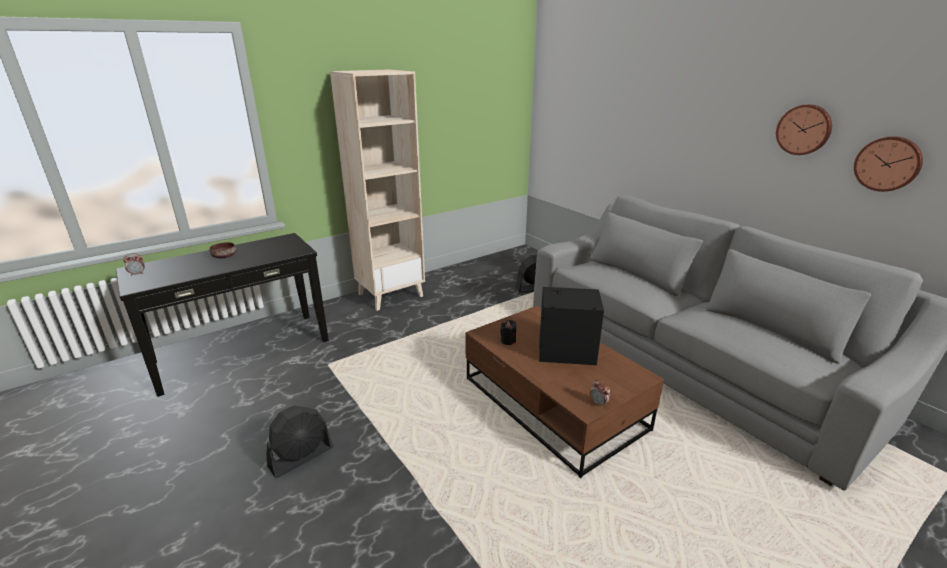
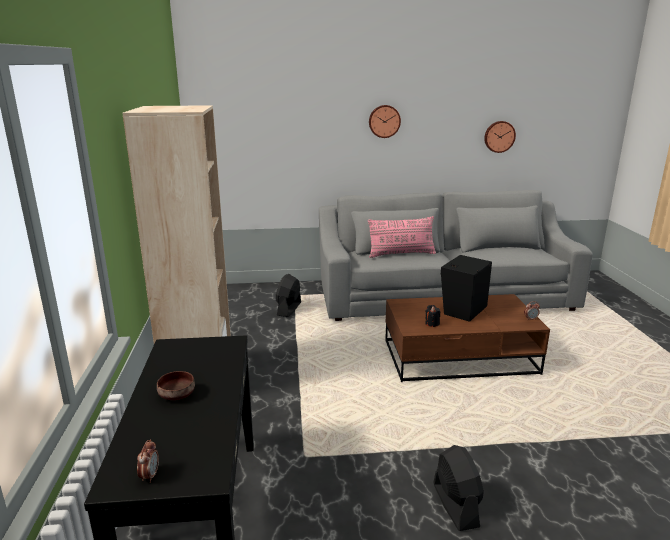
camera: 60 degrees left, 5 degrees down
wall clock [776,104,832,155] -> wall clock moved to [369,105,401,138]
none -> pink pillow [368,216,436,258]

